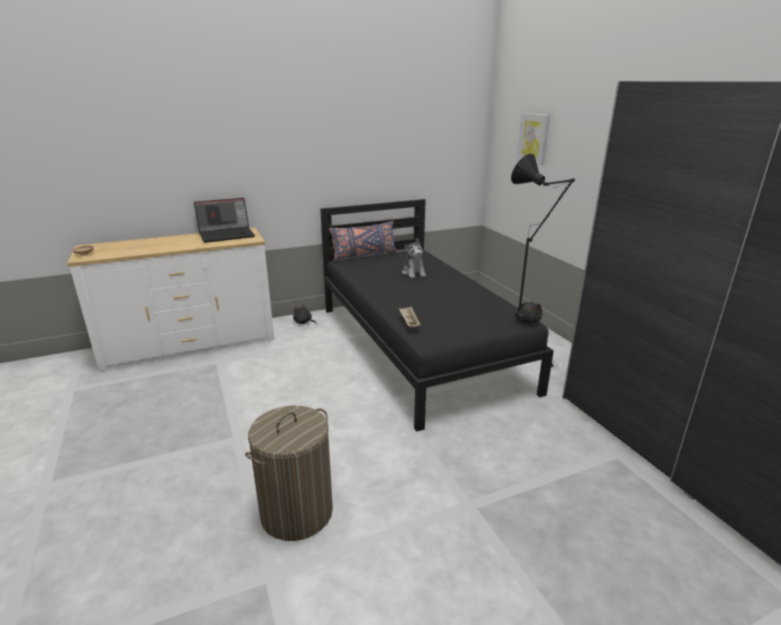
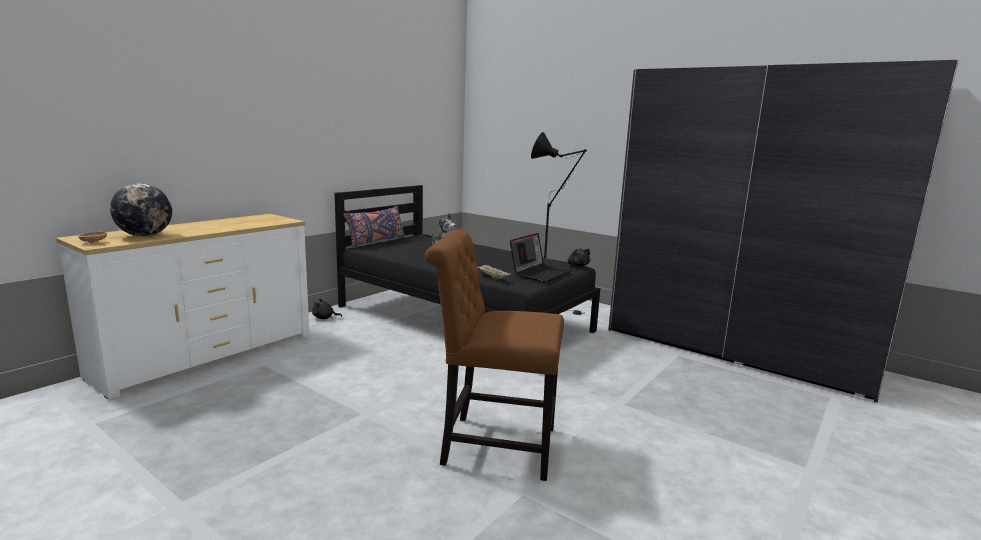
camera: 30 degrees left, 10 degrees down
laptop [194,198,255,243] -> laptop moved to [510,233,572,282]
laundry basket [245,406,333,541] -> brown chair [425,230,564,481]
picture [517,113,550,165] -> none
none -> globe [110,183,172,236]

